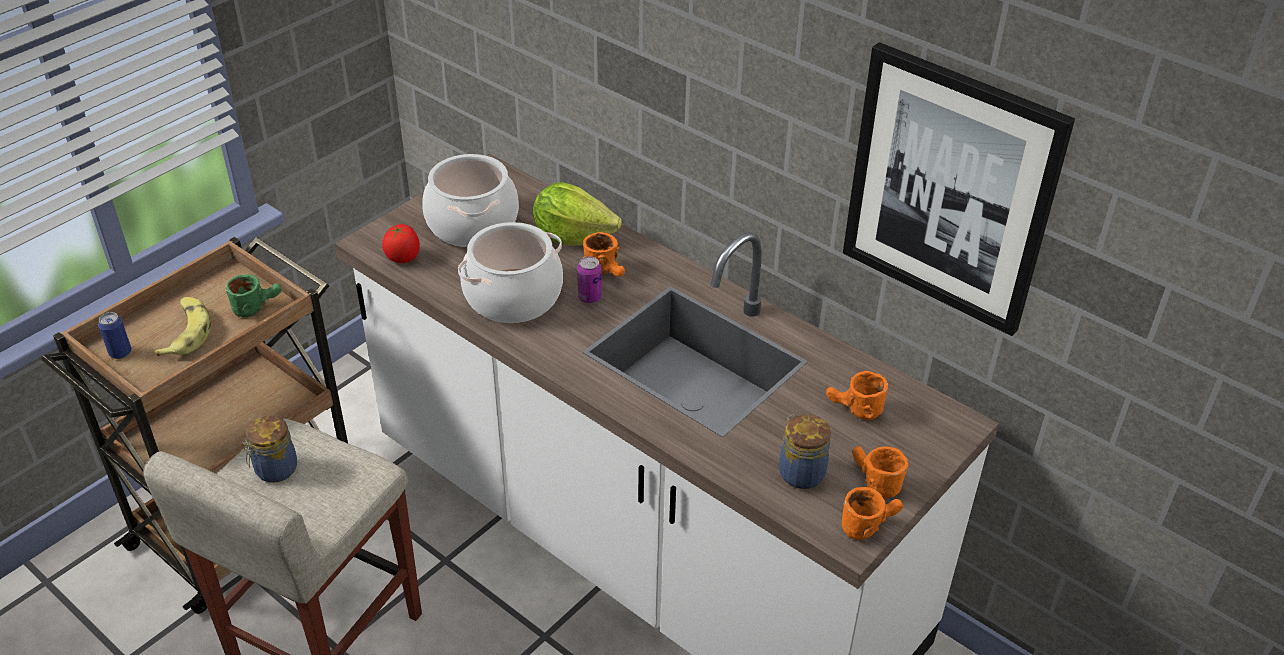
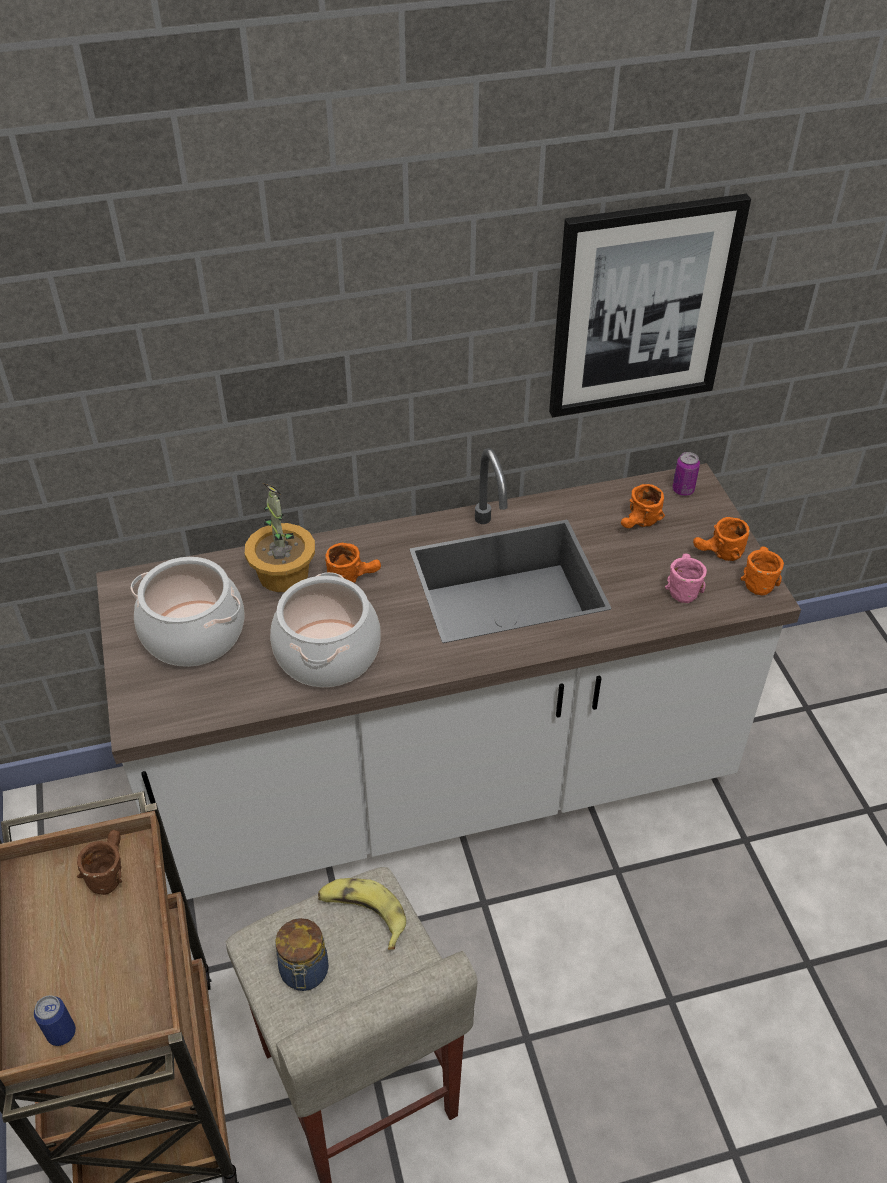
camera: 55 degrees left, 5 degrees up
banana [154,297,211,356] -> banana moved to [318,878,406,950]
green mug [226,274,282,317] -> brown mug [77,830,122,895]
tomato [382,224,420,263] -> none
lettuce [533,183,622,246] -> potted plant [245,483,315,592]
can [577,256,602,303] -> can moved to [672,452,700,496]
jar [779,414,831,489] -> pink mug [665,553,707,603]

